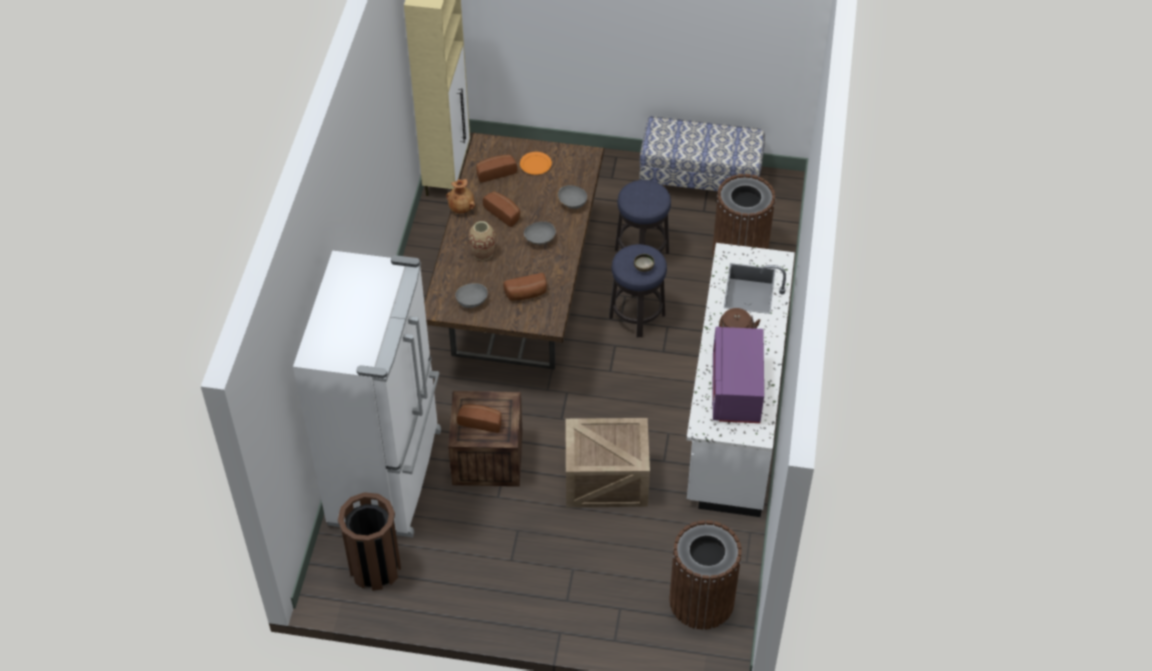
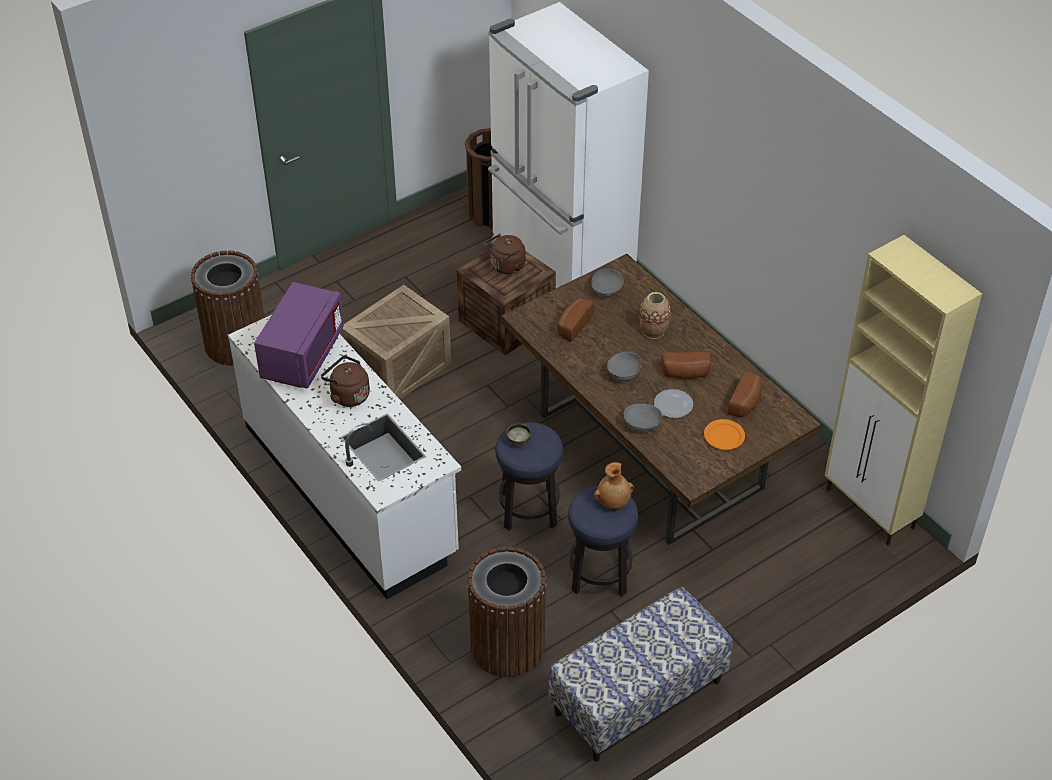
camera: 135 degrees right, 5 degrees down
brown vase [446,179,476,213] -> brown vase moved to [594,462,634,509]
bread [457,404,502,433] -> brown kettle [484,234,525,274]
purple microwave [712,327,764,423] -> purple microwave turned 60 degrees clockwise [254,282,344,389]
none -> plate [654,389,693,418]

